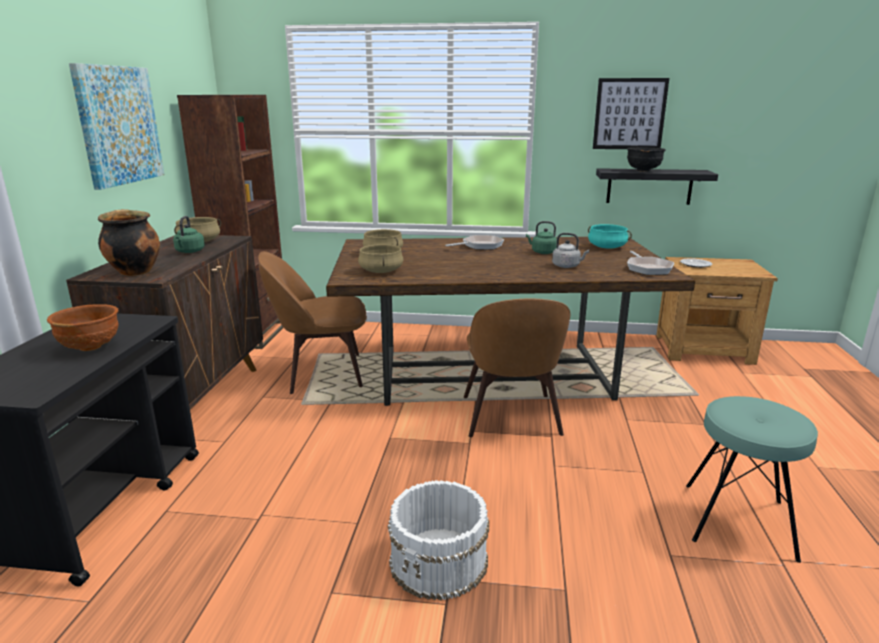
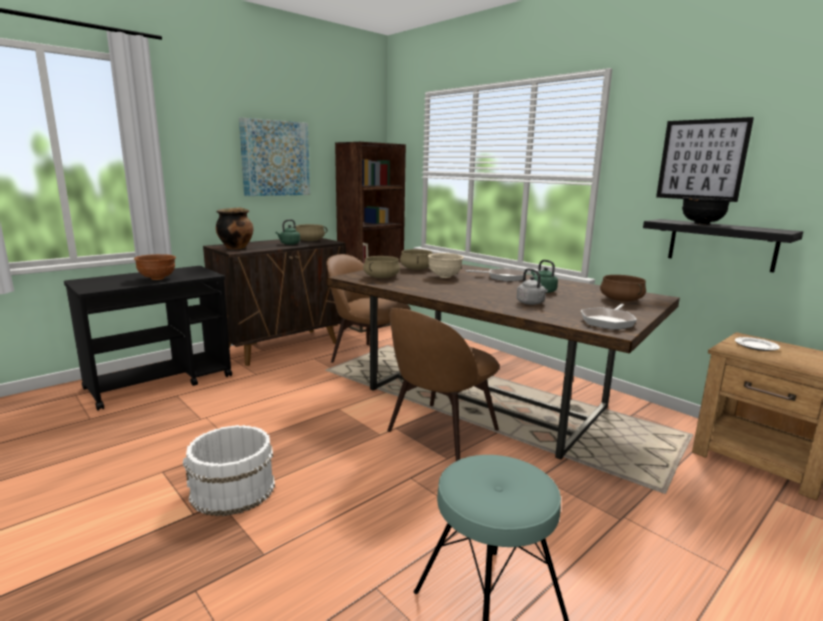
camera: 40 degrees right, 5 degrees down
turquoise cooking pot [588,224,632,249] -> brown cooking pot [600,275,646,301]
none -> beige bowl [428,253,464,278]

